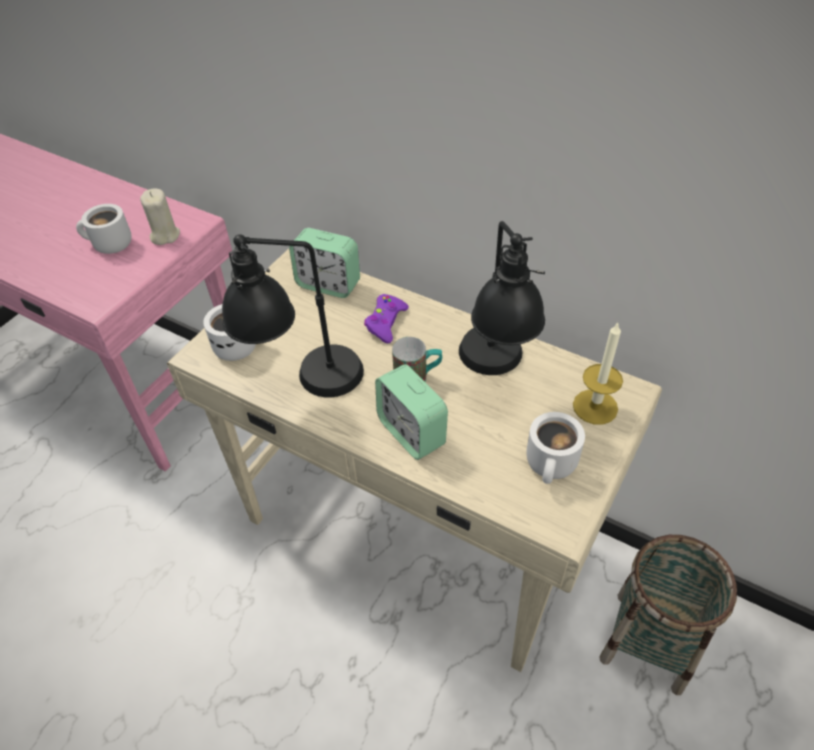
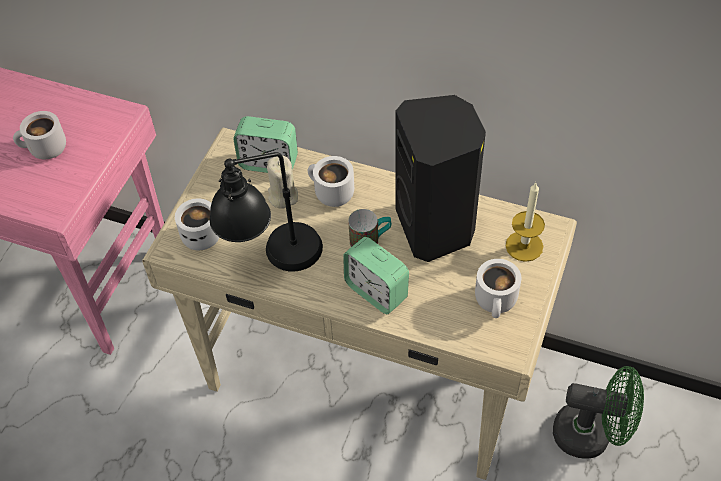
camera: 10 degrees left, 5 degrees up
beige candle [140,188,180,245] -> beige candle moved to [267,156,298,209]
purple game controller [364,294,409,343] -> white mug [308,156,354,207]
black table lamp [459,221,545,375] -> black speaker [396,95,486,262]
basket [599,535,737,695] -> green fan [553,366,644,459]

